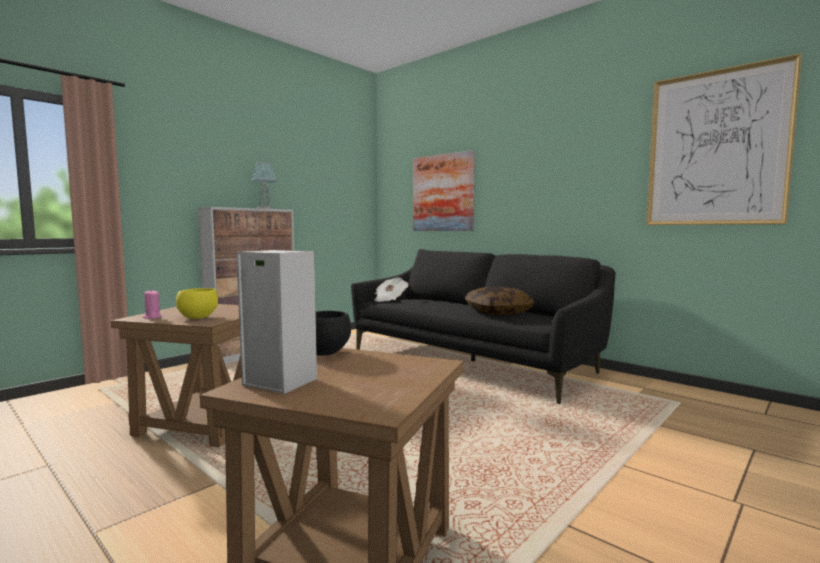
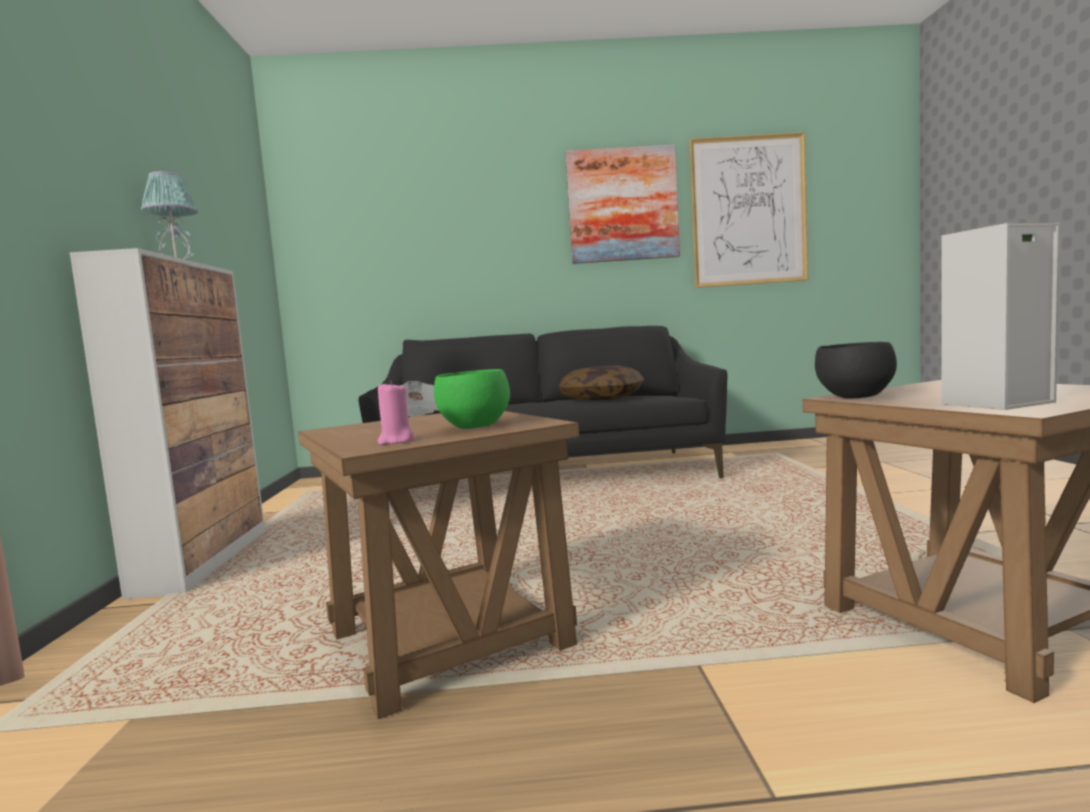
camera: 45 degrees left, 0 degrees up
yellow bowl [176,288,218,319] -> green bowl [434,369,510,429]
picture [413,150,475,231] -> picture moved to [566,145,680,264]

